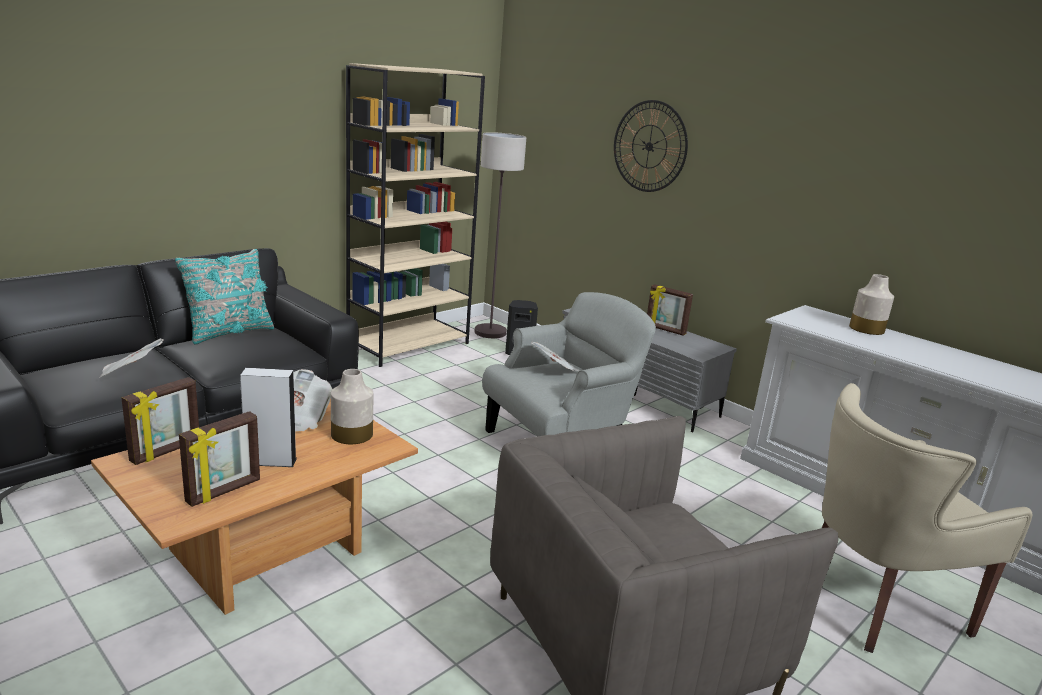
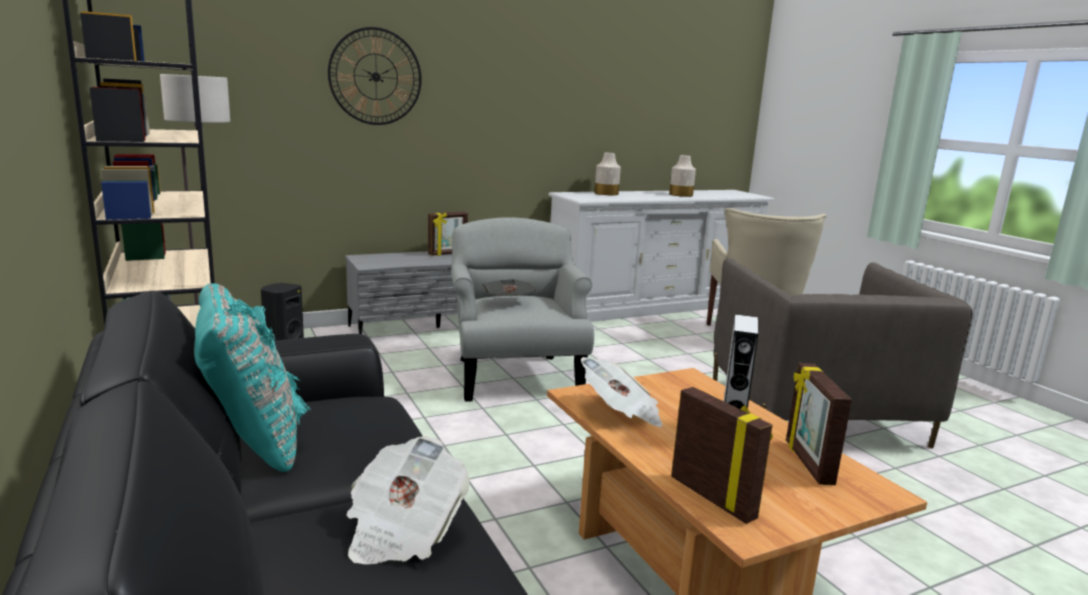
camera: 70 degrees left, 5 degrees down
picture frame [179,411,260,507] -> picture frame turned 150 degrees counterclockwise [786,363,852,485]
beige vase [331,369,373,444] -> beige vase moved to [669,155,696,197]

